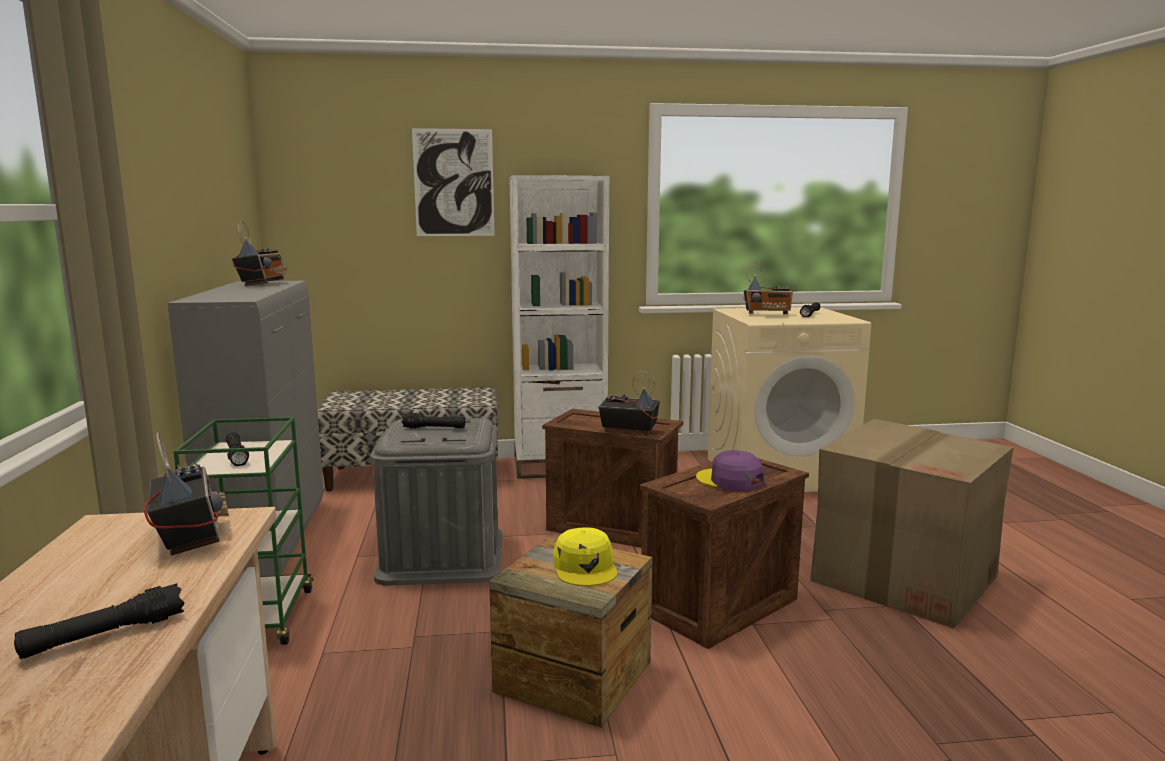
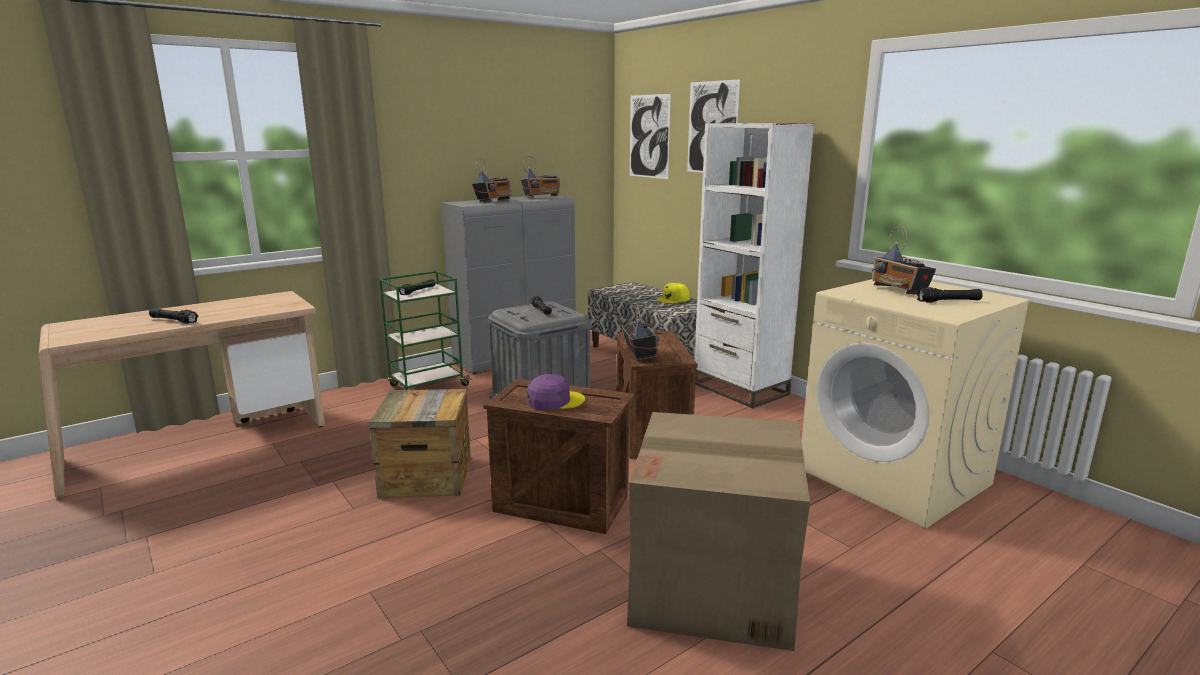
camera: 60 degrees right, 5 degrees up
radio [144,432,229,555] -> radio moved to [472,158,512,202]
yellow cap [553,528,617,586] -> yellow cap moved to [656,283,689,304]
purple cap [696,450,764,492] -> purple cap turned 60 degrees clockwise [527,374,585,410]
none -> picture [630,94,671,179]

